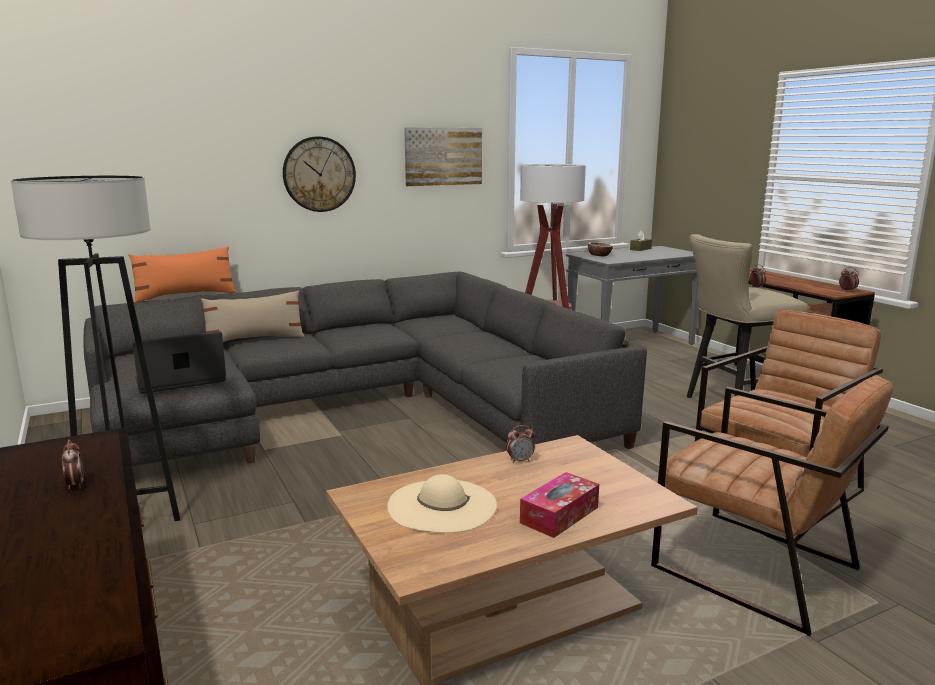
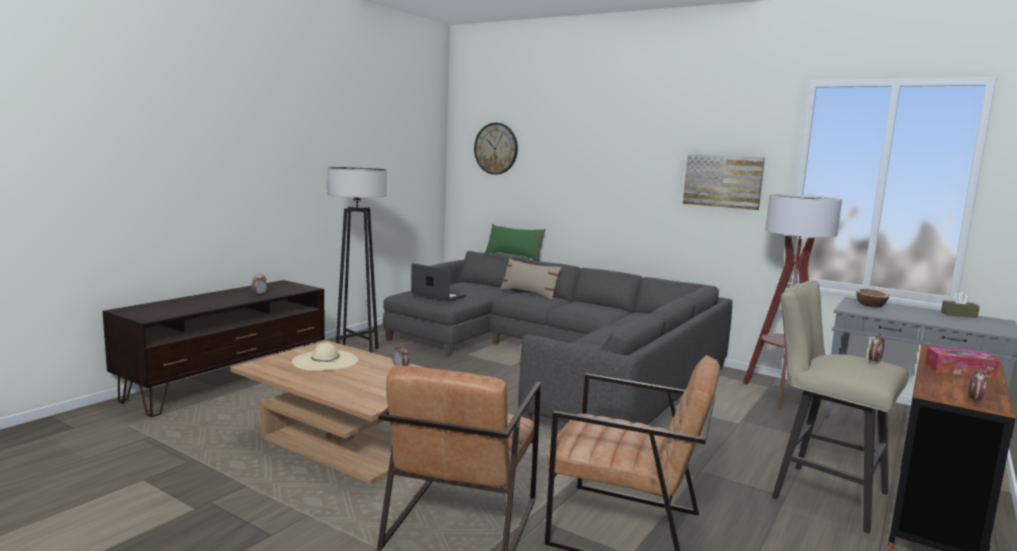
camera: 60 degrees right, 5 degrees down
orange pillow [128,246,237,303] -> green pillow [485,224,546,261]
wall clock [283,136,356,212] -> wall clock moved to [474,123,518,175]
tissue box [520,472,599,538] -> tissue box moved to [925,346,1000,378]

